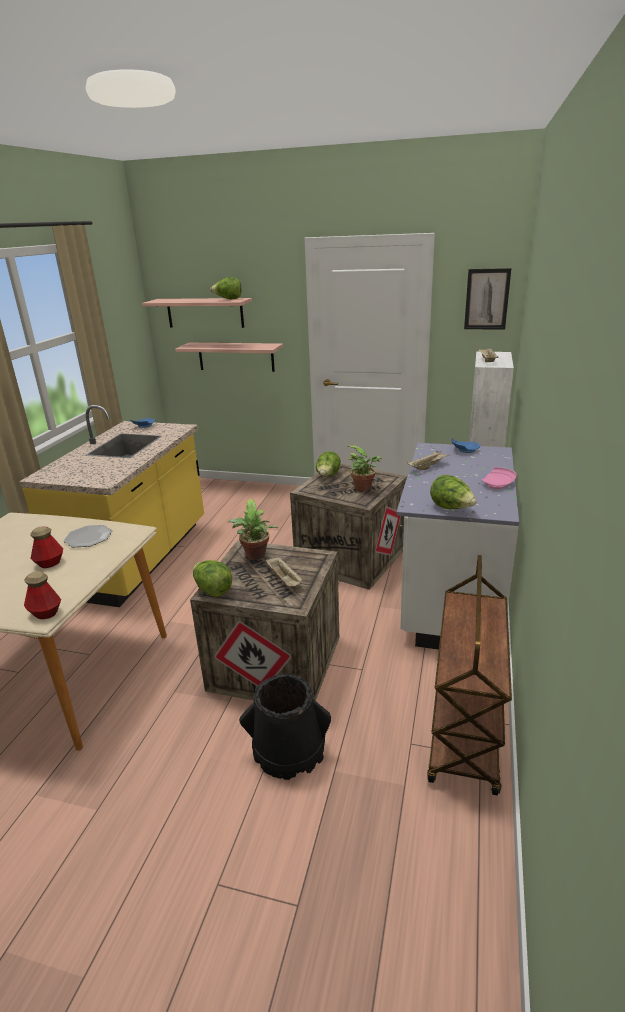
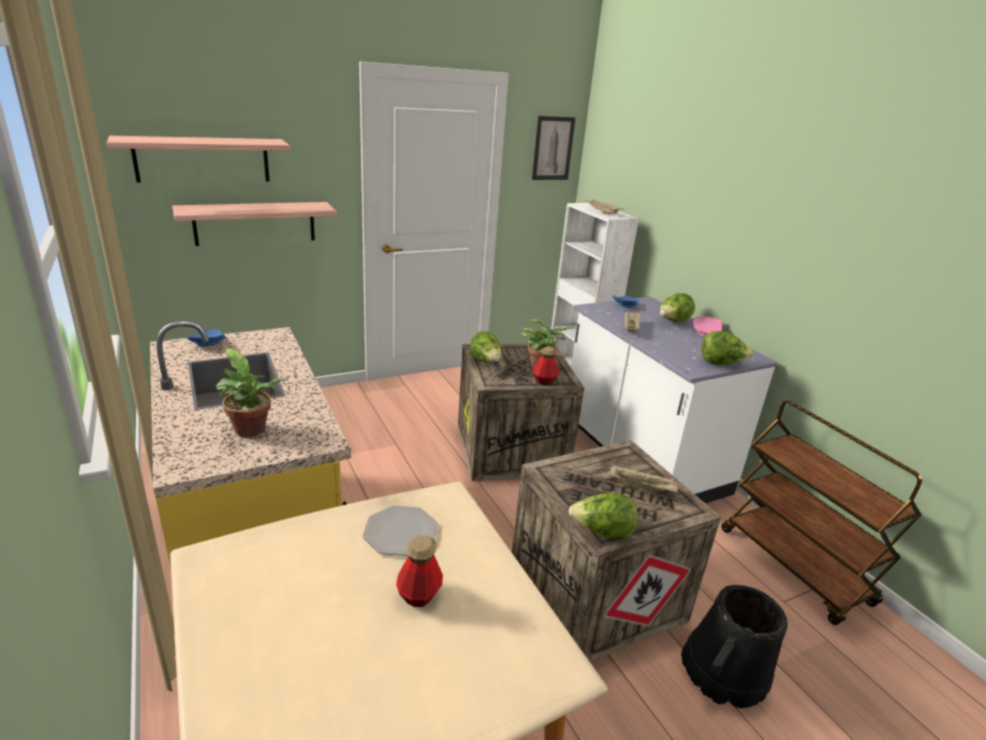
camera: 45 degrees left, 0 degrees up
bottle [24,571,61,619] -> bottle moved to [532,347,560,385]
lettuce [210,277,242,300] -> lettuce moved to [660,293,695,322]
potted plant [228,499,278,560] -> potted plant moved to [216,349,286,437]

